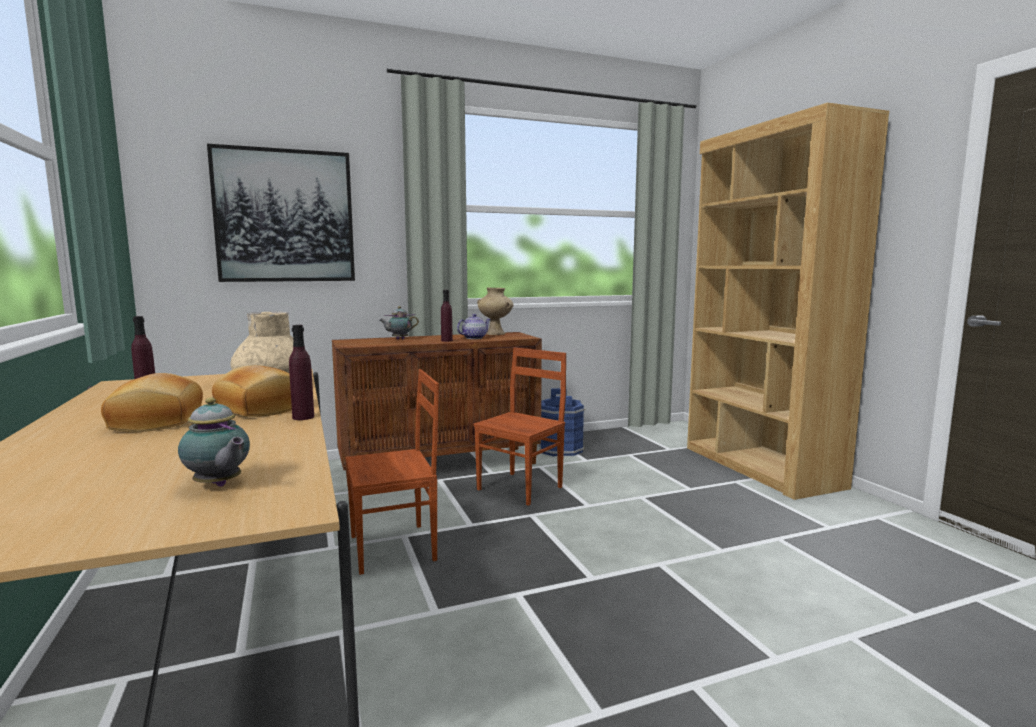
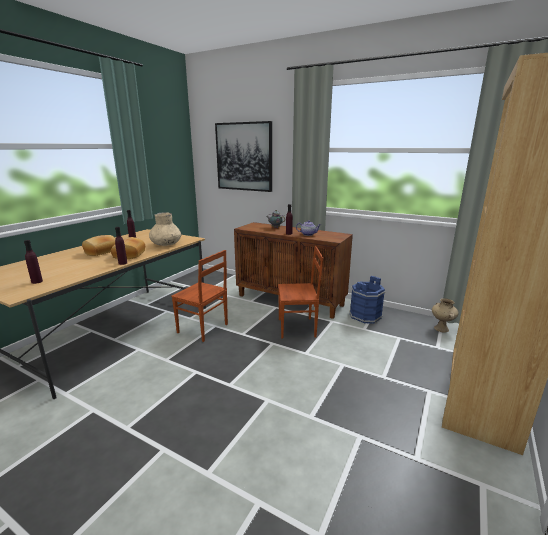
camera: 50 degrees right, 10 degrees up
teapot [178,397,250,487] -> purple bottle [24,240,43,284]
beige vase [477,288,513,335] -> beige vase moved to [432,298,459,333]

